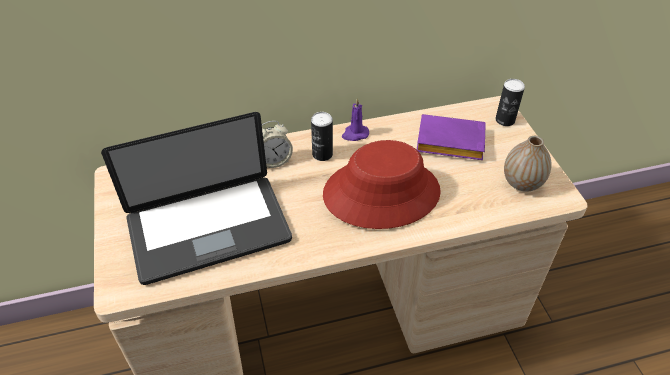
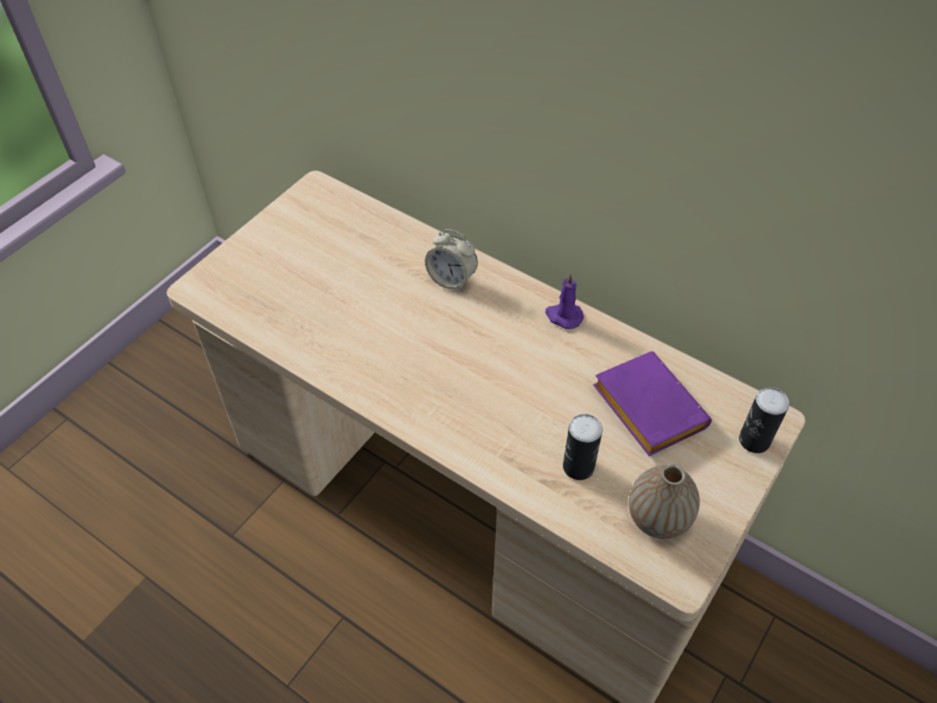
camera: 50 degrees right, 5 degrees up
laptop [101,112,292,285] -> none
can [311,112,333,161] -> can moved to [563,414,603,480]
red hat [323,140,441,229] -> none

